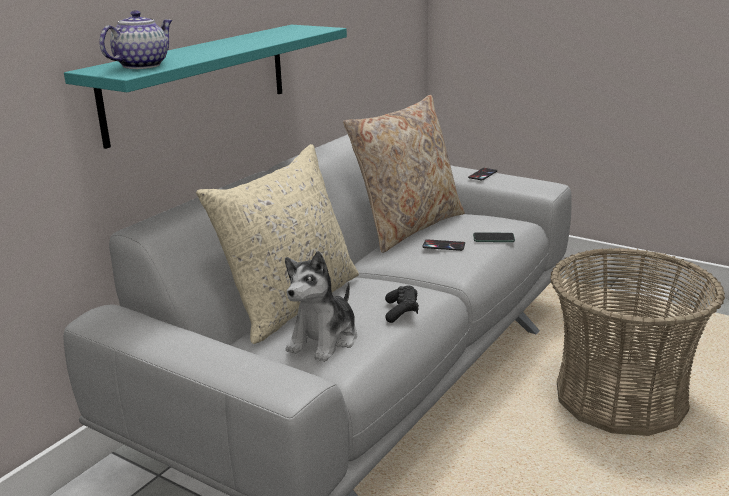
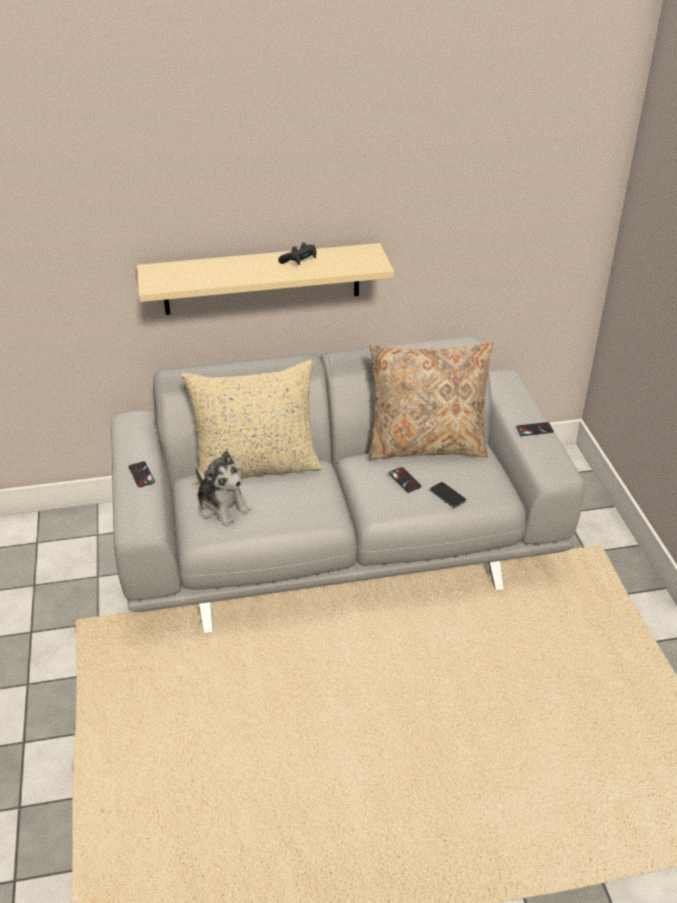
camera: 45 degrees right, 15 degrees up
turquoise shelf [64,25,347,149] -> beige shelf [137,243,394,315]
teapot [99,10,173,69] -> none
plush toy [285,251,357,362] -> plush toy turned 120 degrees counterclockwise [195,451,252,527]
black game controller [385,285,419,323] -> black game controller moved to [278,242,317,265]
basket [550,248,725,436] -> none
none -> phone [129,461,155,487]

